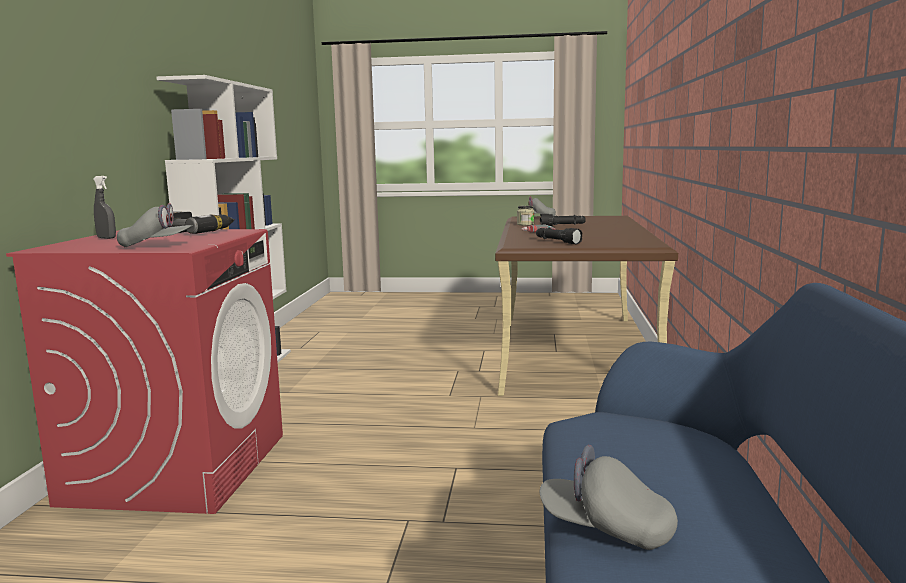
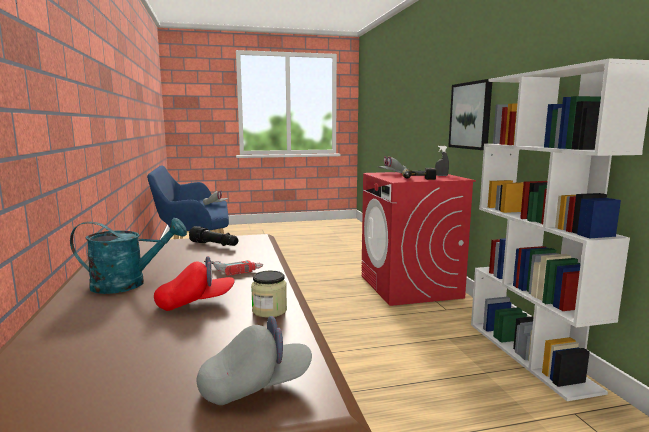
camera: 160 degrees right, 0 degrees up
black flashlight [540,214,586,226] -> red cap [154,256,235,311]
none -> turquoise watering can [70,218,187,294]
none -> picture [448,79,492,150]

